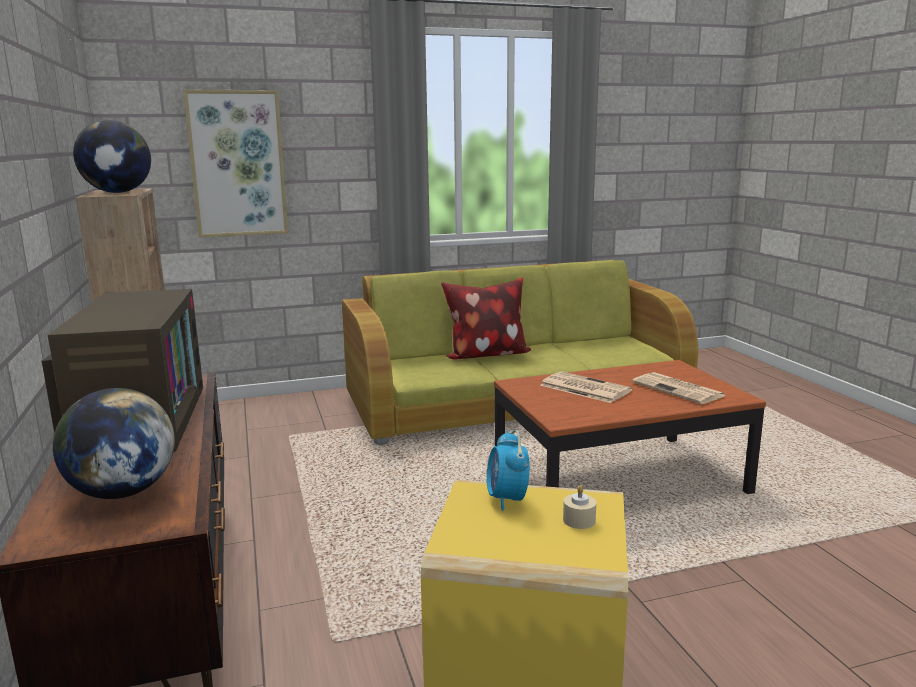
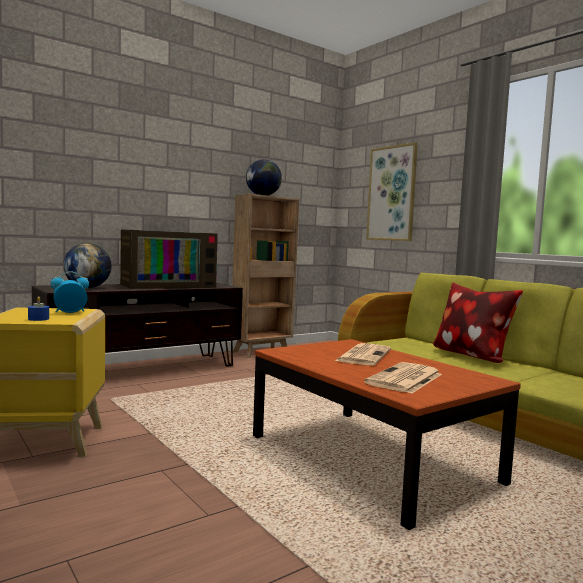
camera: 70 degrees right, 10 degrees down
beige candle [563,485,596,529] -> blue candle [28,296,49,321]

